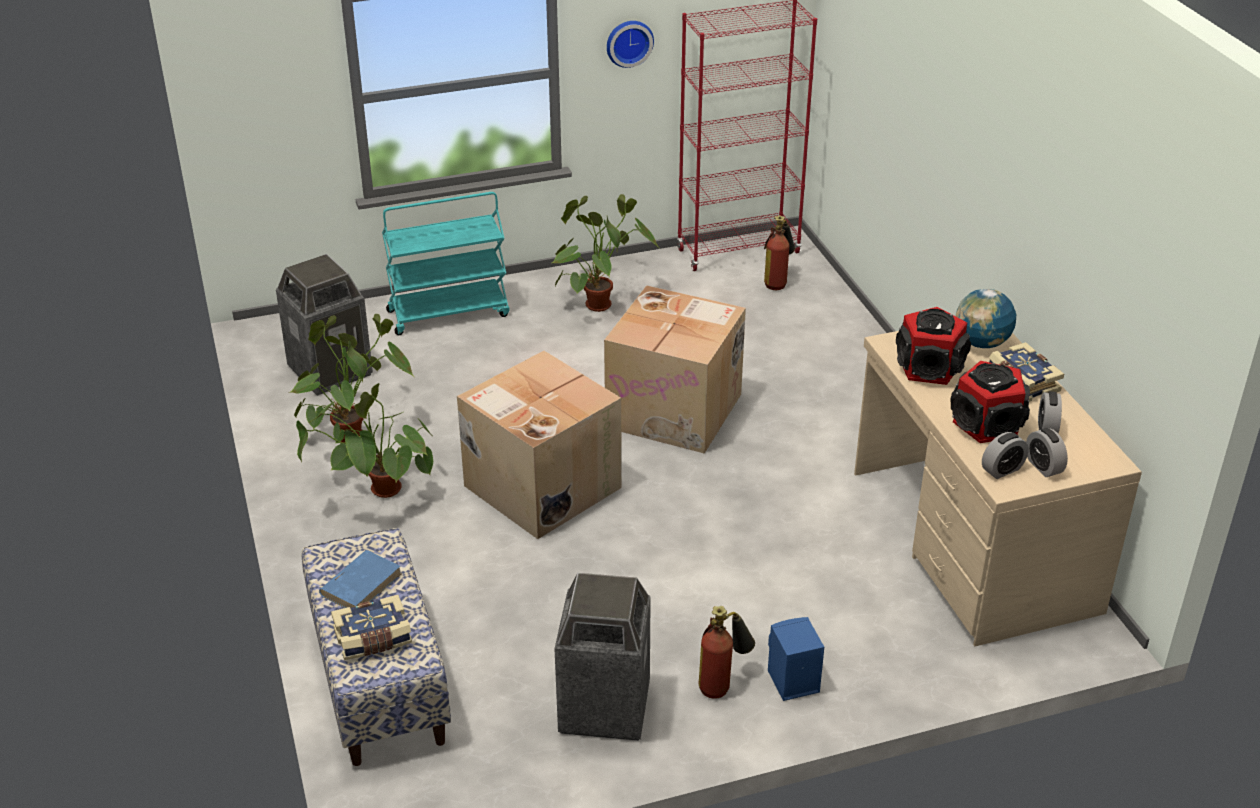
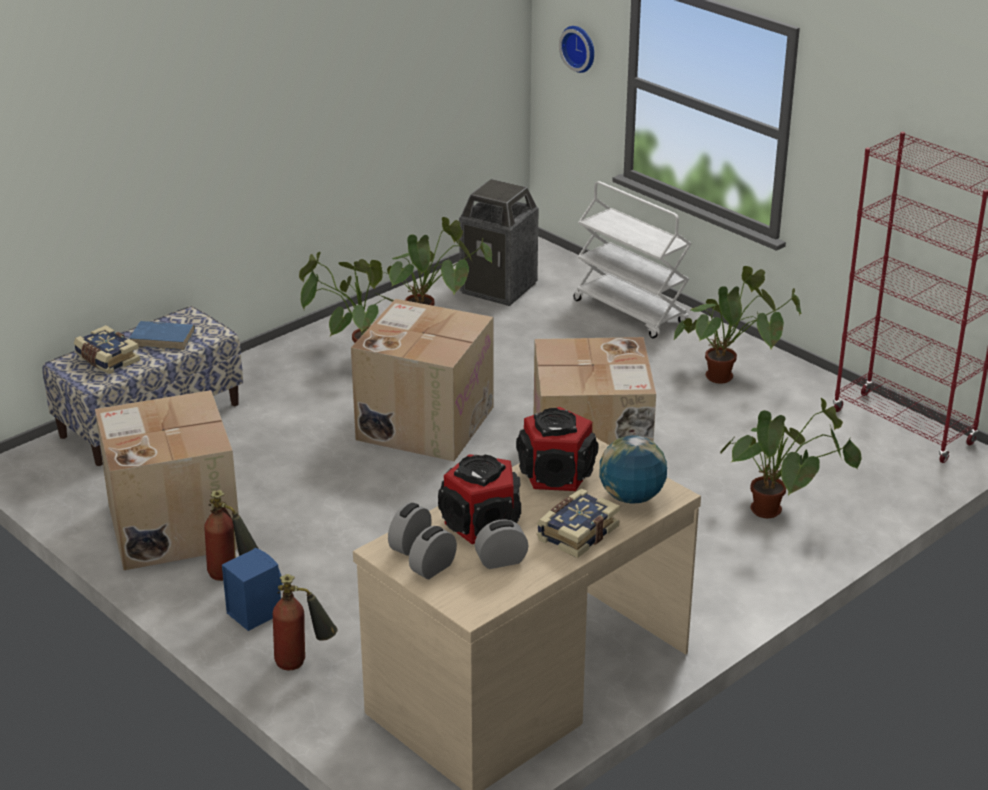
camera: 65 degrees right, 5 degrees down
turquoise cart [382,192,510,335] -> white cart [573,181,692,338]
trash can [554,573,651,741] -> cardboard box [95,390,239,570]
wall clock [607,21,654,68] -> wall clock moved to [559,26,594,73]
fire extinguisher [764,215,795,290] -> fire extinguisher moved to [273,574,337,670]
alarm clock [982,432,1029,479] -> alarm clock turned 90 degrees clockwise [388,503,432,556]
none -> potted plant [720,398,861,518]

